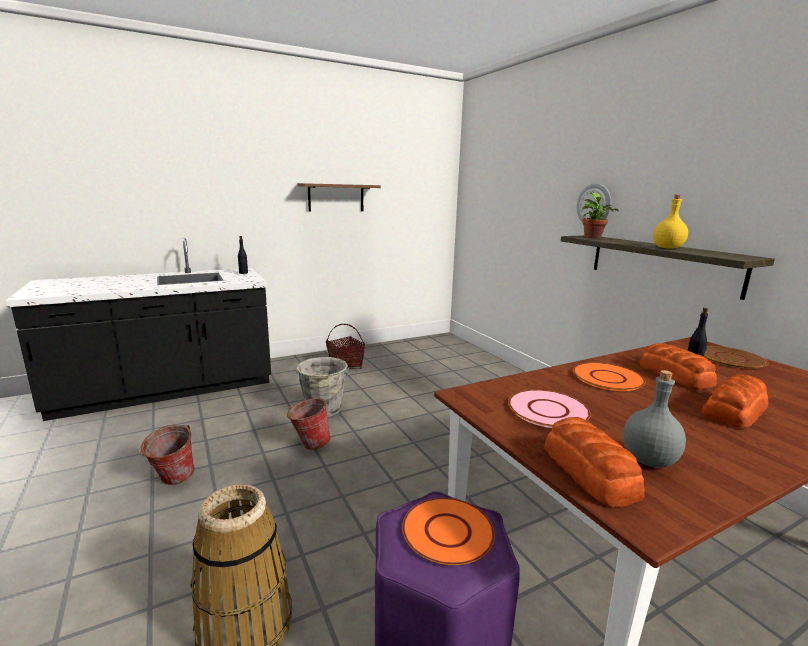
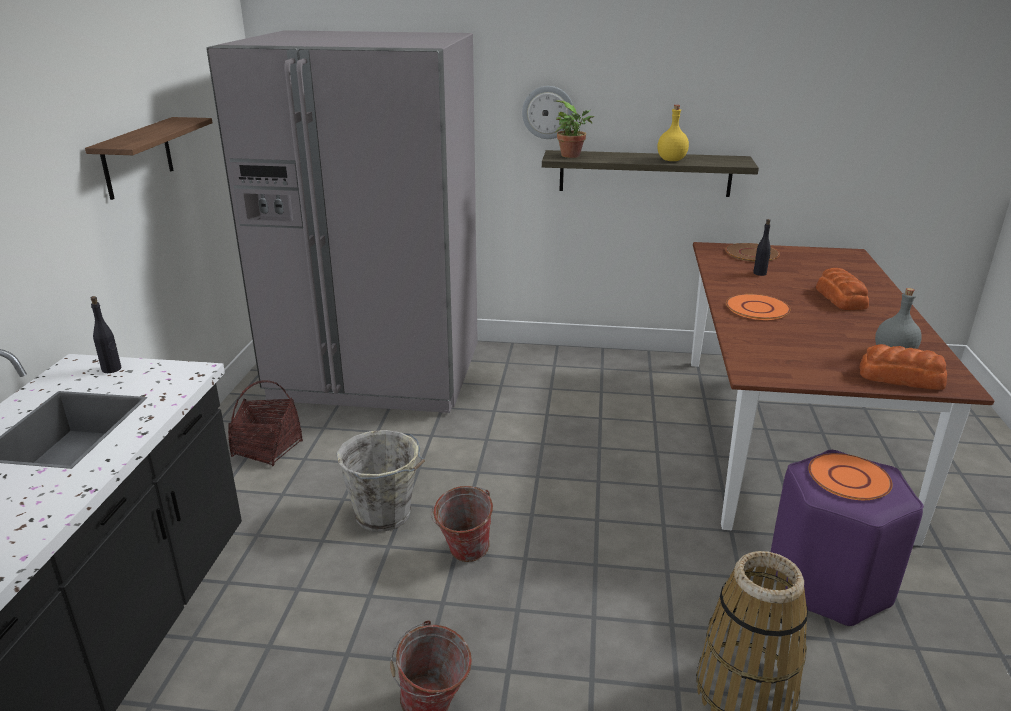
camera: 55 degrees left, 10 degrees up
pink plate [508,390,591,428] -> none
bread [639,343,717,390] -> none
none -> grey fridge [206,30,478,413]

